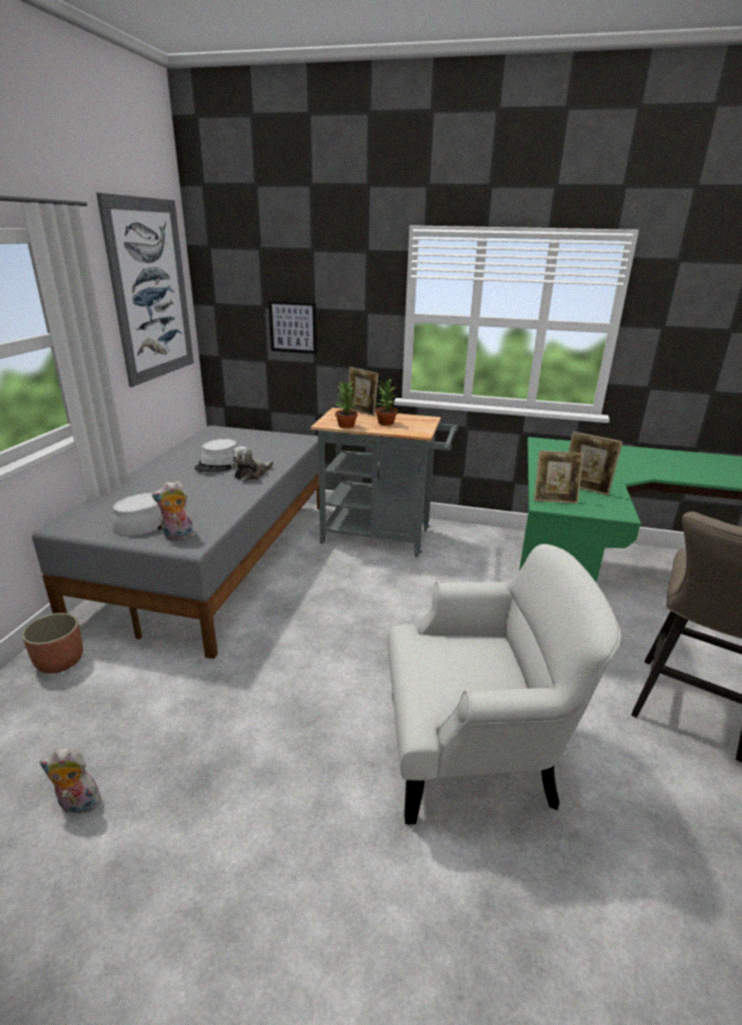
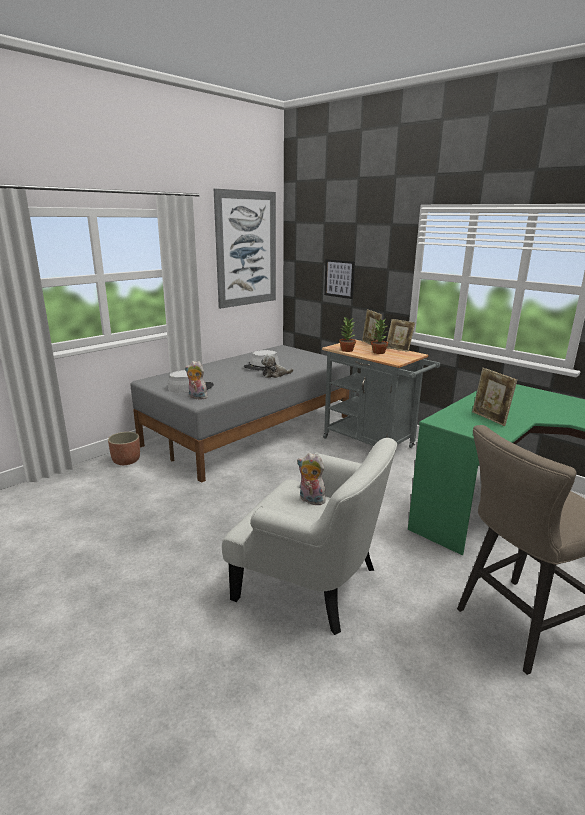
camera: 30 degrees right, 5 degrees down
plush toy [40,748,106,814] -> plush toy moved to [297,453,327,505]
picture frame [534,450,584,504] -> picture frame moved to [387,319,415,352]

